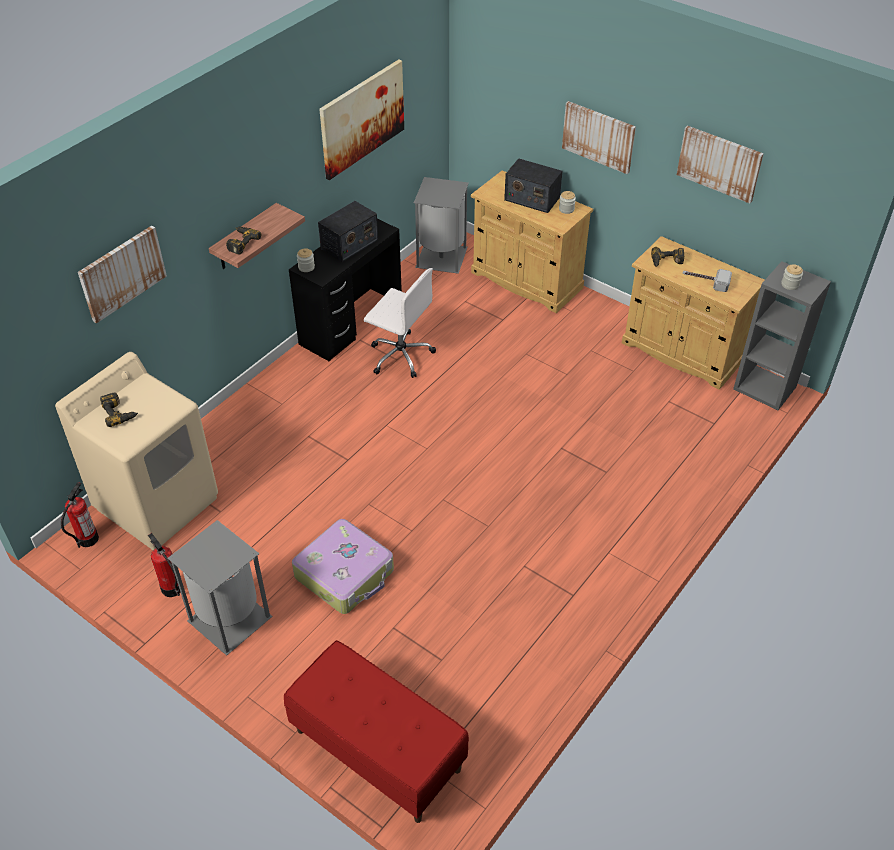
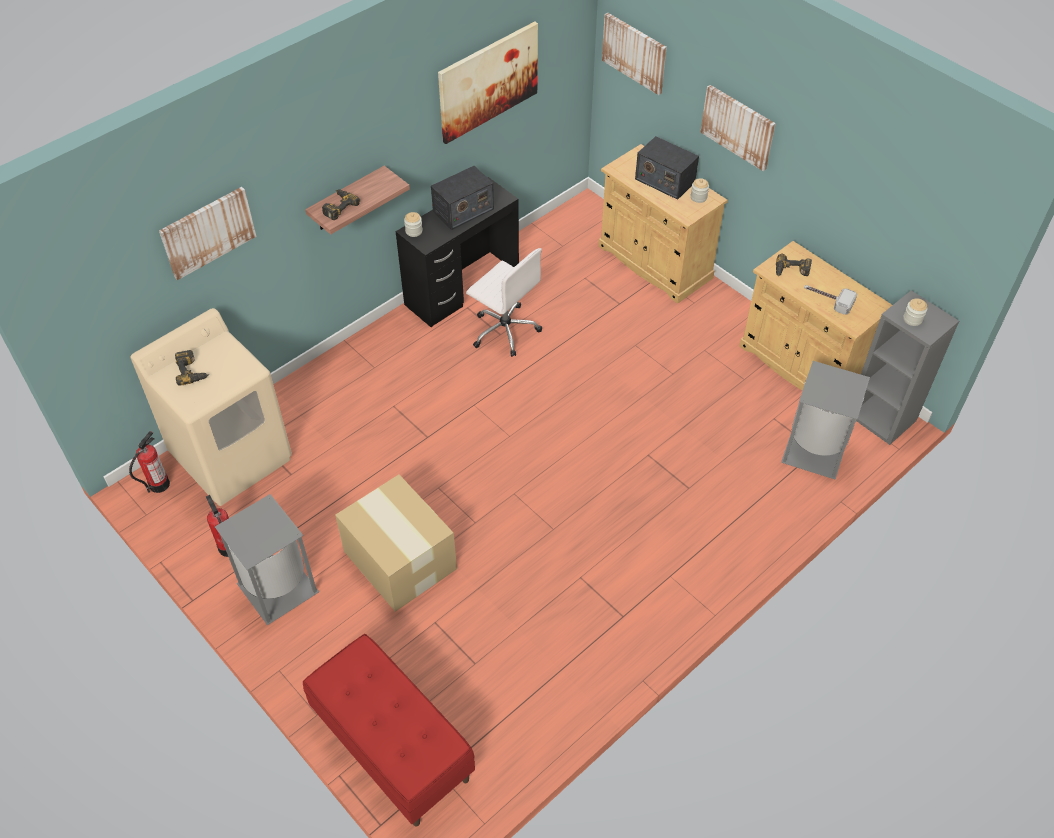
camera: 10 degrees right, 5 degrees up
suitcase [292,519,394,614] -> cardboard box [335,474,457,612]
grey trash can [414,177,469,274] -> grey trash can moved to [781,361,870,480]
picture [677,125,764,203] -> picture moved to [602,13,667,95]

